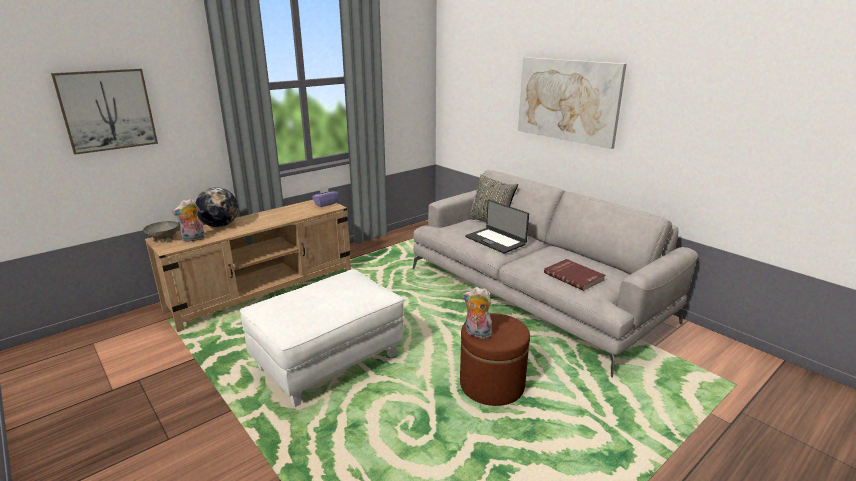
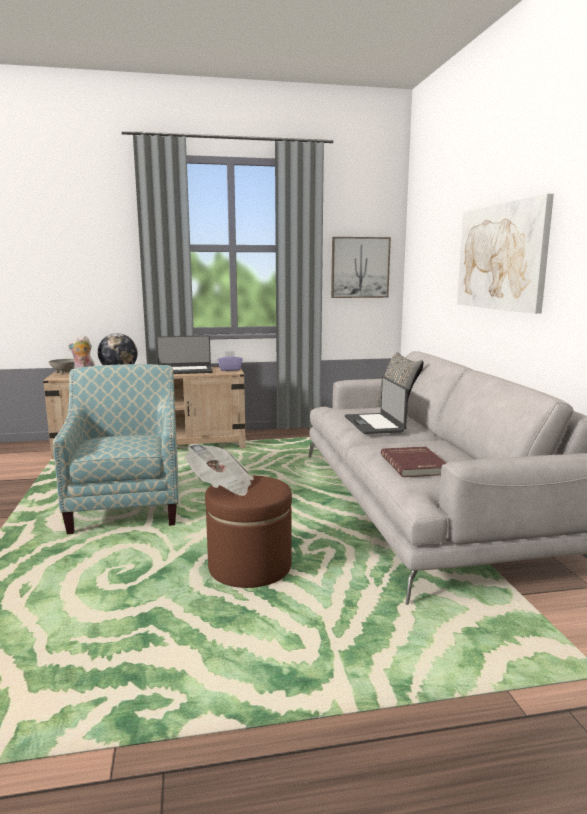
camera: 30 degrees right, 10 degrees down
picture [51,69,158,155] -> picture moved to [331,237,391,298]
white ottoman [240,269,404,407] -> armchair [53,364,178,534]
plush toy [463,287,492,339] -> newspaper [185,444,254,496]
none -> laptop [156,335,213,374]

